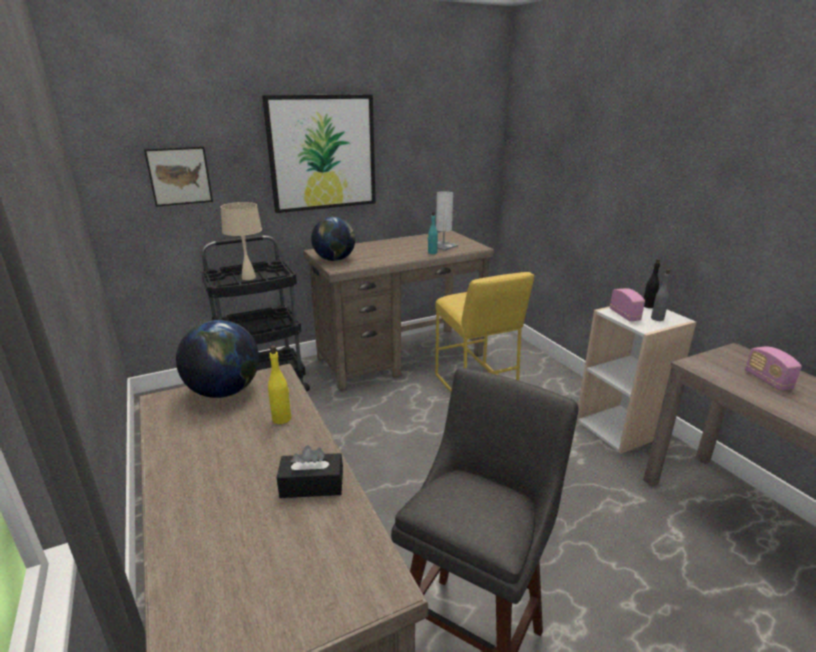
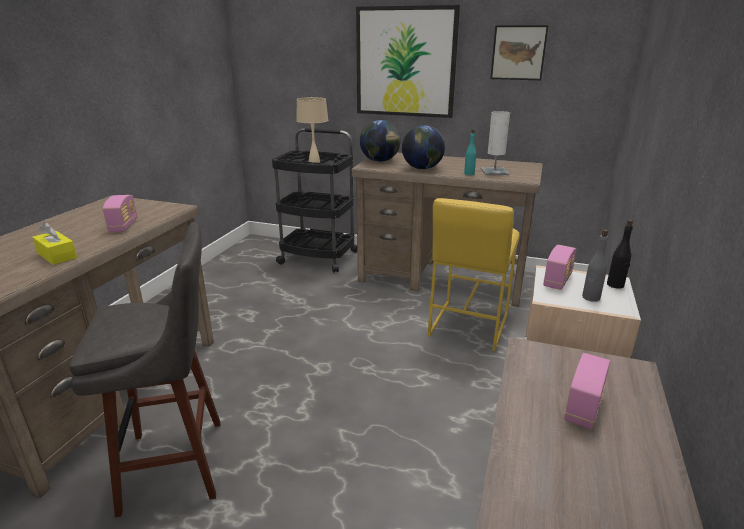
camera: 45 degrees right, 0 degrees up
picture [144,147,213,207] -> picture moved to [490,25,549,80]
globe [176,320,259,398] -> globe moved to [402,125,445,169]
yellow bottle [268,345,291,424] -> radio [103,195,137,232]
black tissue box [277,445,343,498] -> yellow tissue box [32,222,77,265]

